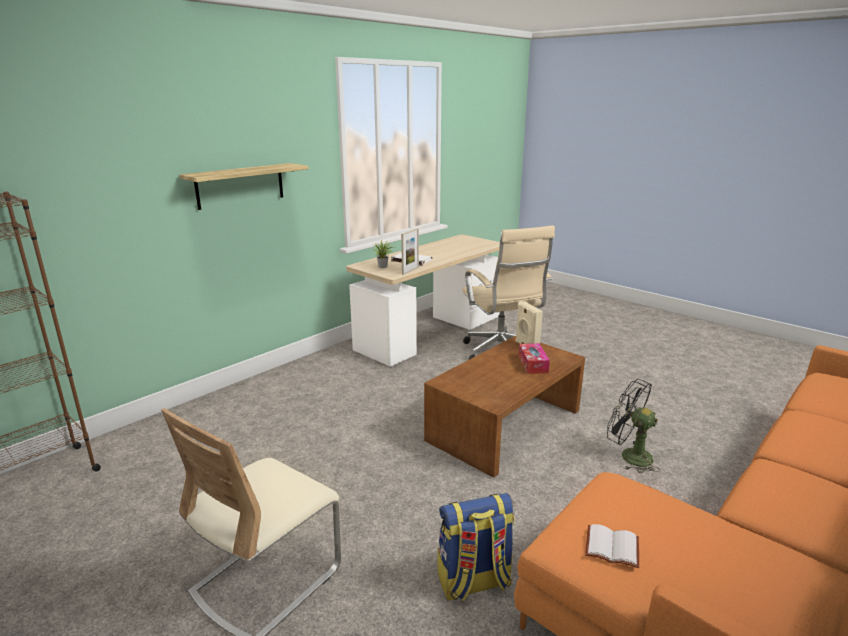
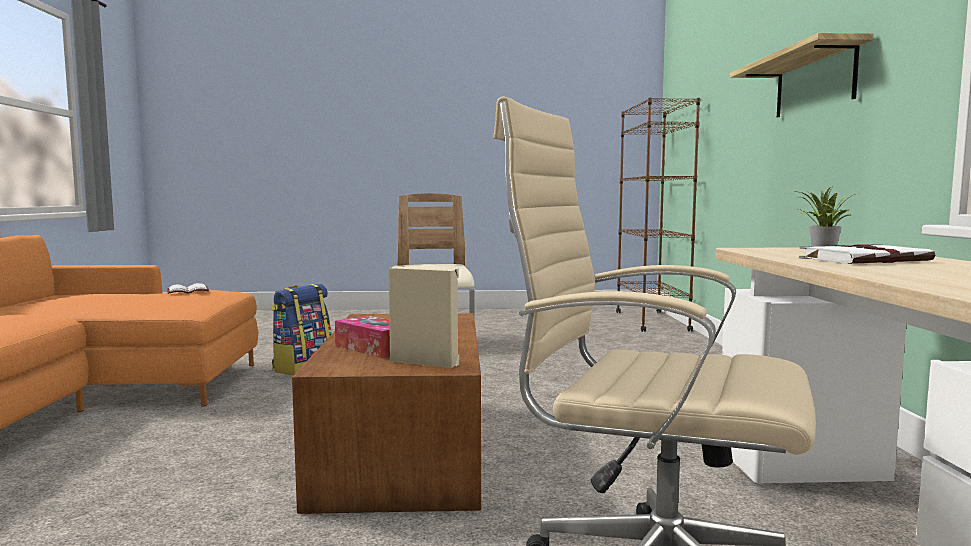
camera: 135 degrees right, 15 degrees down
picture frame [401,228,419,275] -> none
black fan [607,379,660,473] -> none

